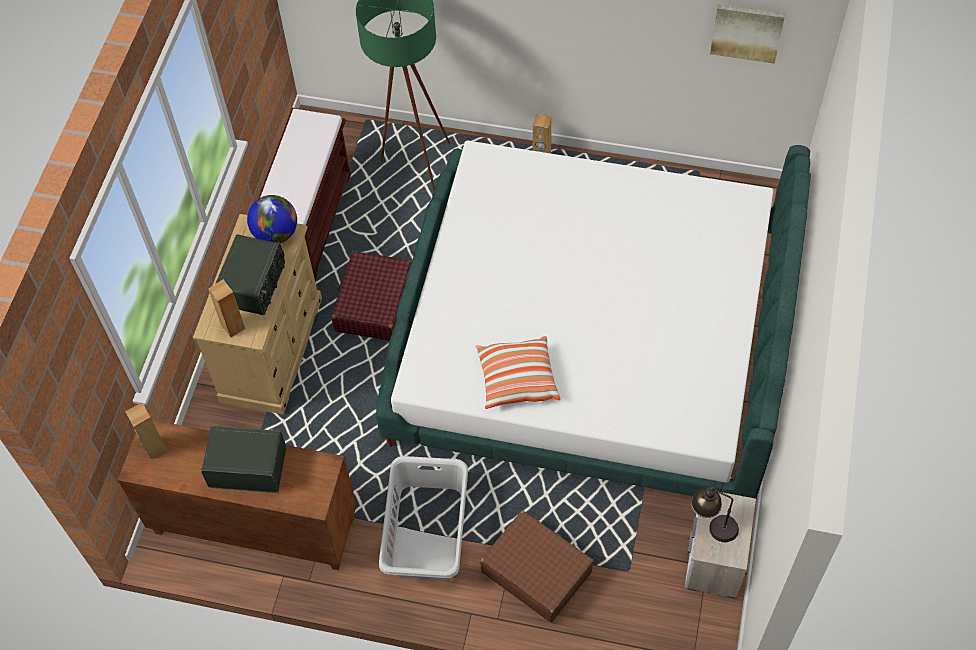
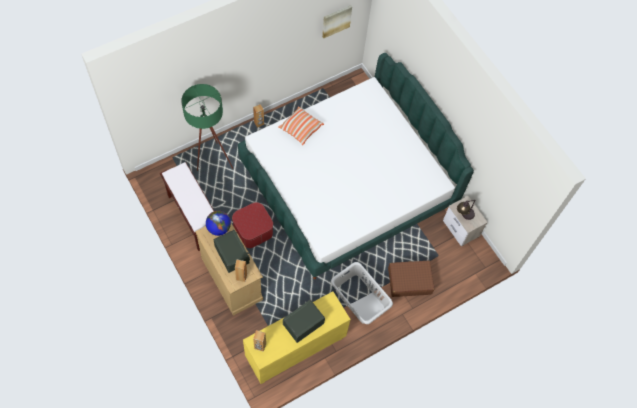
camera: 50 degrees left, 5 degrees up
brown cabinet [118,420,357,570] -> yellow cabinet [243,291,351,384]
red suitcase [332,251,411,341] -> ottoman [232,202,273,248]
pillow [476,336,560,409] -> pillow moved to [278,106,324,145]

